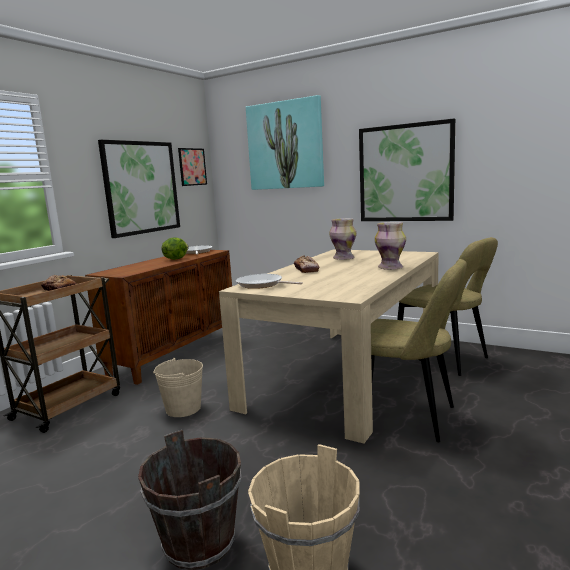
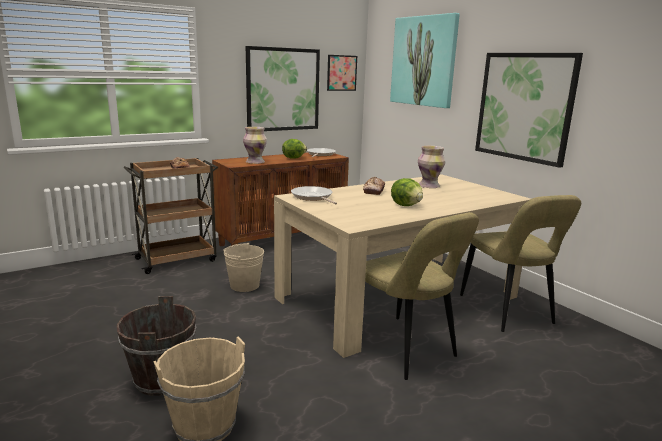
camera: 25 degrees right, 5 degrees up
vase [374,222,406,270] -> vase moved to [243,127,267,164]
none -> lettuce [391,178,423,206]

